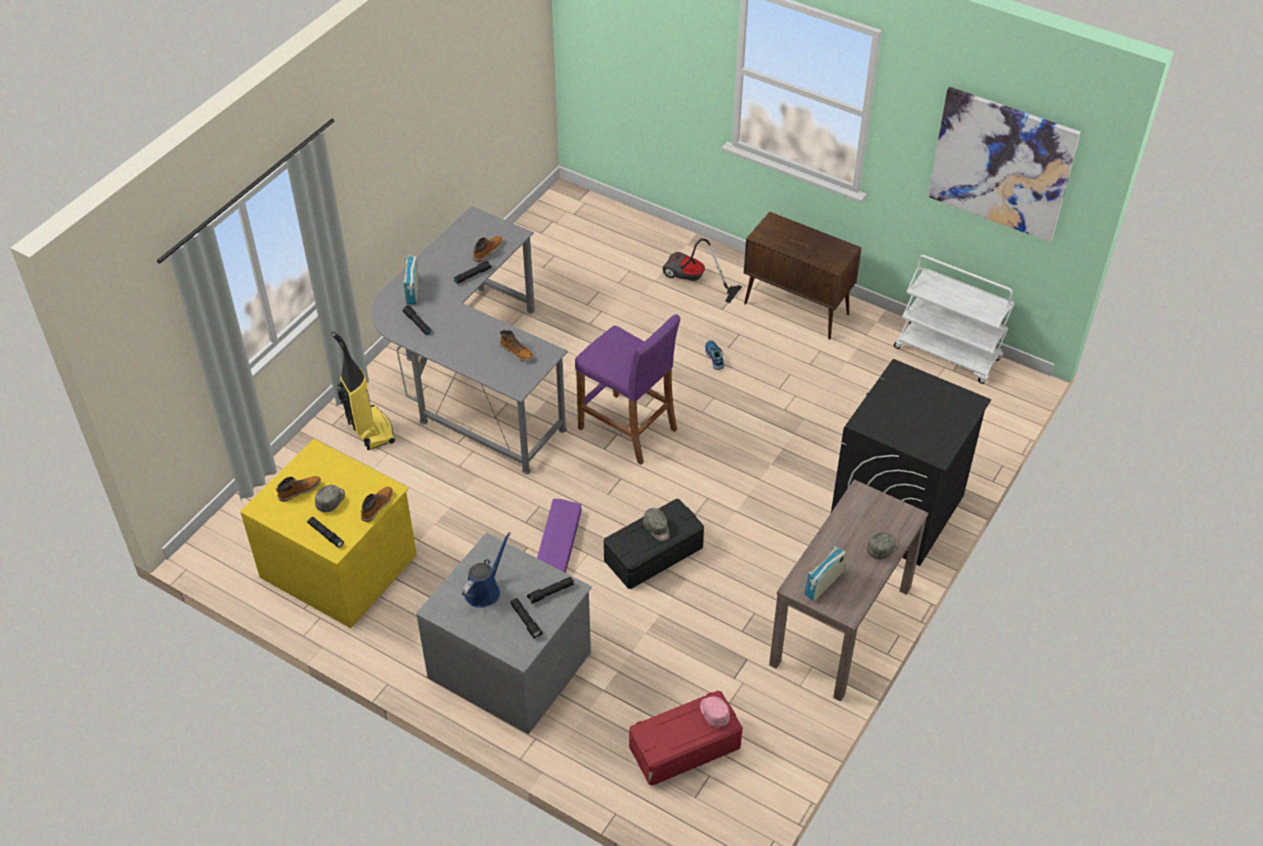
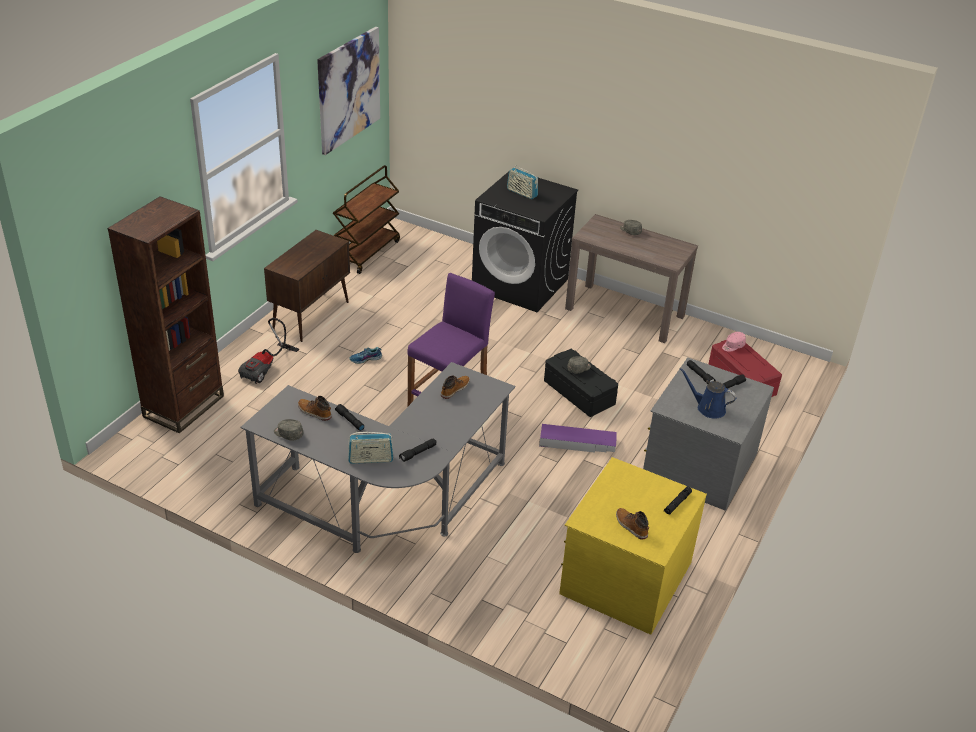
camera: 95 degrees left, 10 degrees down
grey cap [315,485,345,512] -> grey cap moved to [274,419,304,440]
vacuum cleaner [331,331,395,450] -> none
boot [361,487,393,522] -> none
radio [804,546,846,601] -> radio moved to [507,165,538,199]
white cart [894,255,1015,384] -> brown cart [333,165,400,274]
none -> brown bookcase [107,196,224,433]

